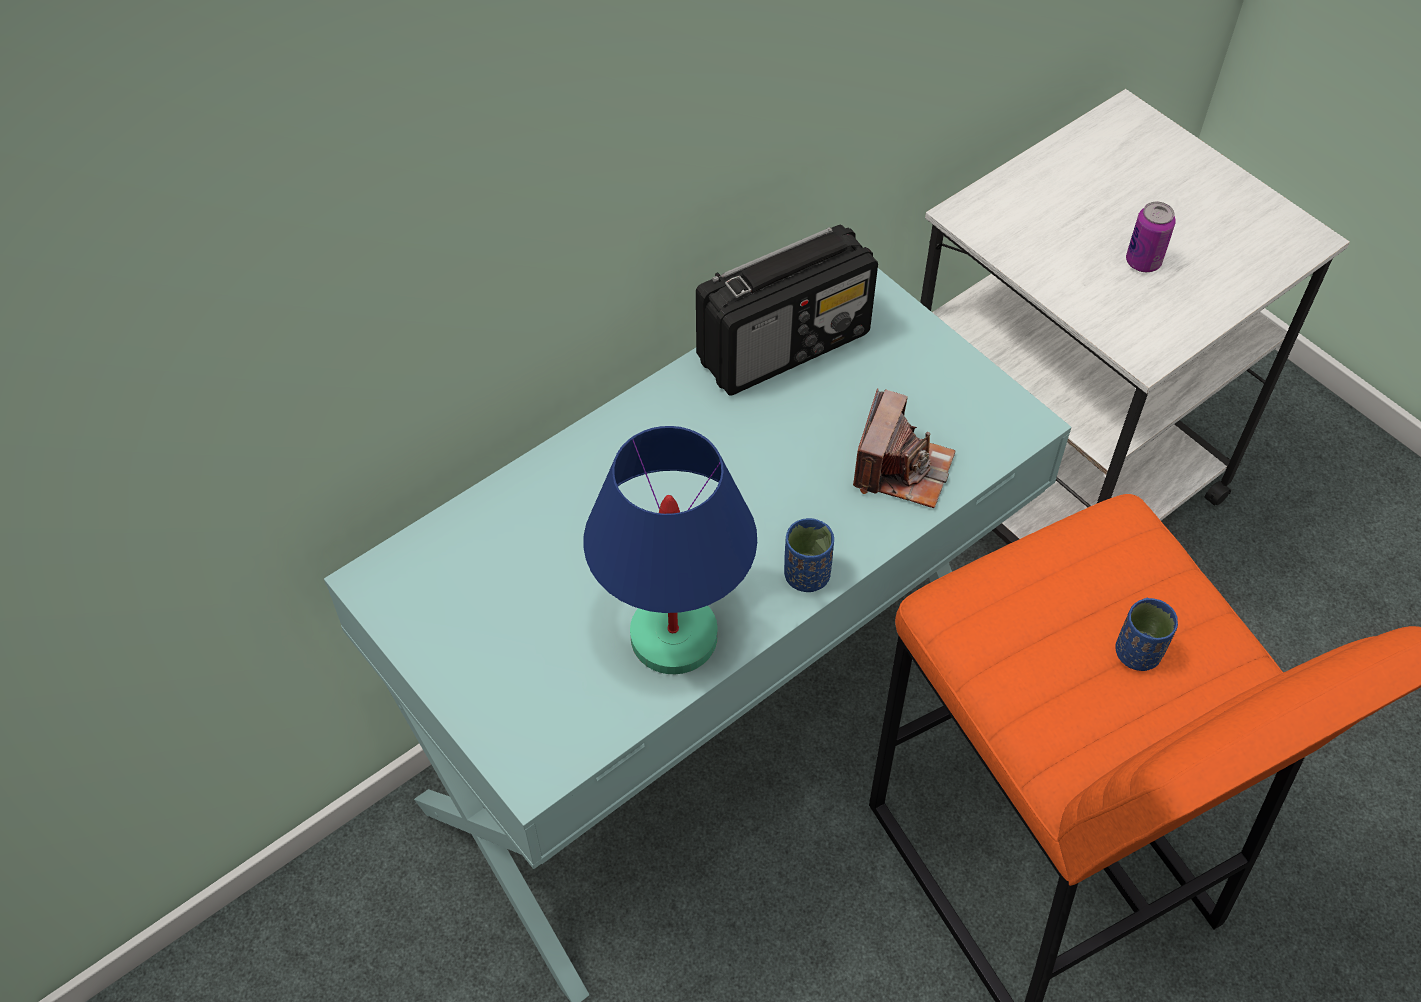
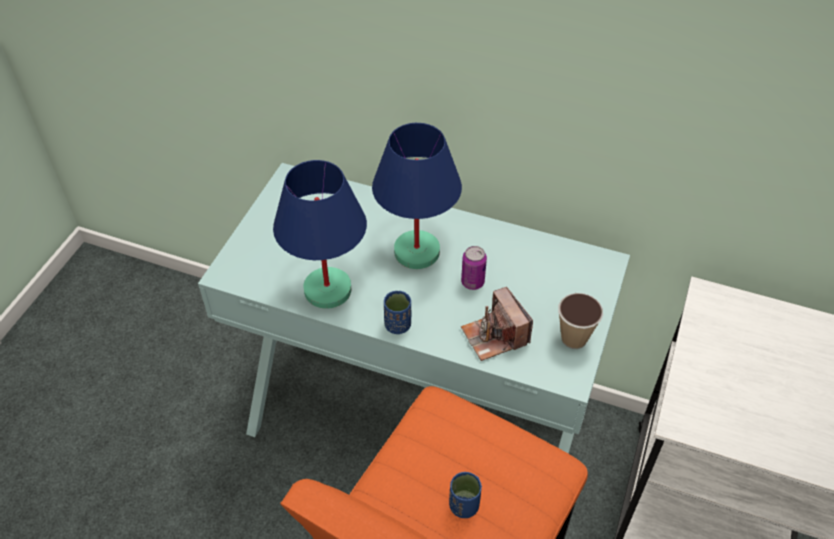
camera: 60 degrees right, 5 degrees down
radio [696,225,878,396] -> none
camera [853,389,956,508] -> camera turned 75 degrees clockwise [461,287,533,361]
can [1126,202,1176,272] -> can moved to [461,246,487,290]
none -> blue table lamp [372,123,462,269]
none -> cup [558,293,603,349]

